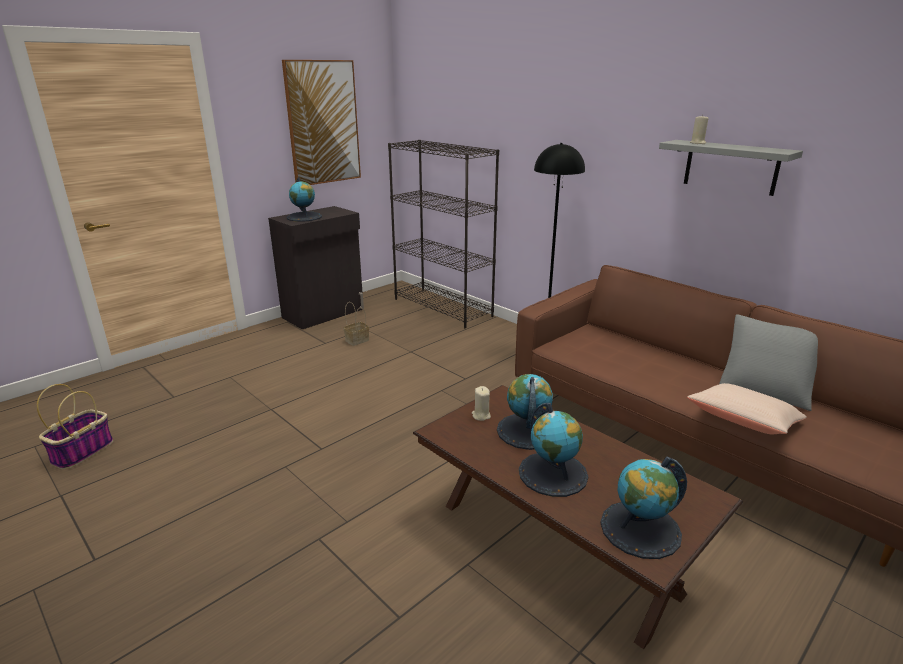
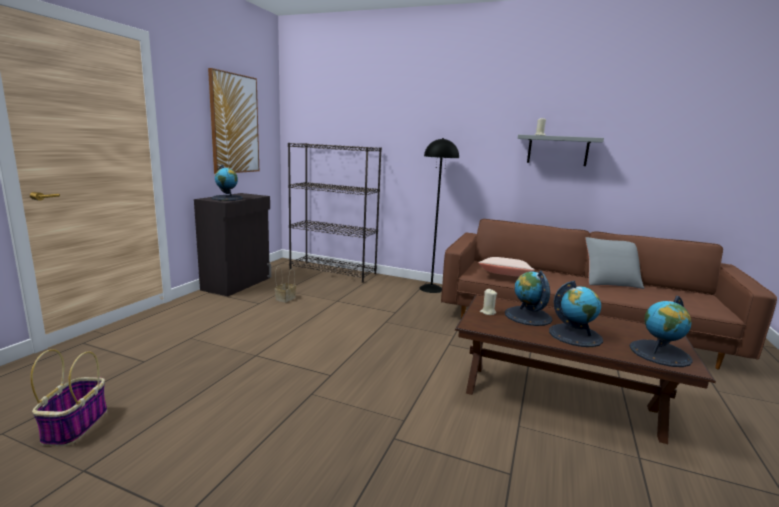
camera: 25 degrees left, 10 degrees down
beige pillow [687,383,807,434] -> beige pillow moved to [478,257,534,277]

